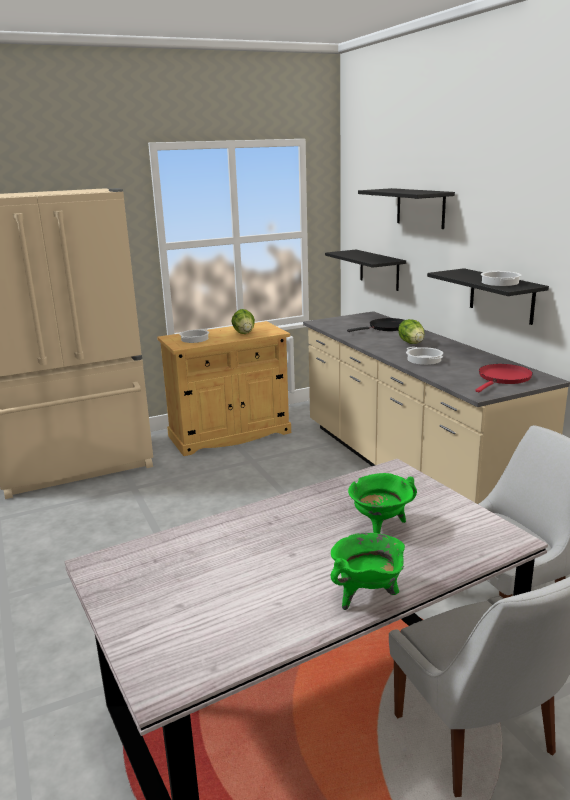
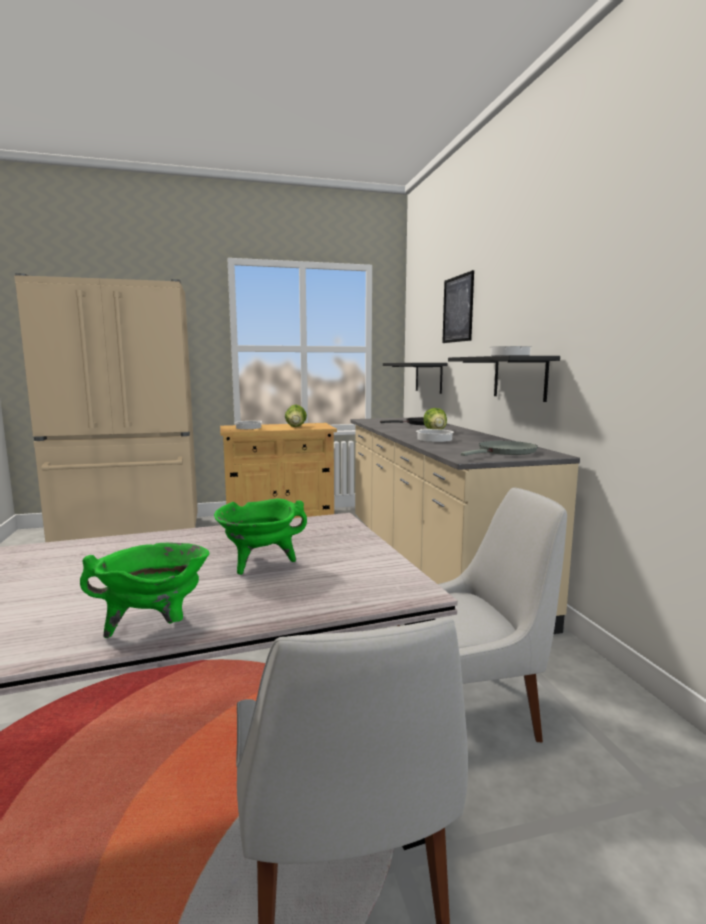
camera: 10 degrees right, 10 degrees down
black shelf [358,188,455,229] -> picture [442,270,474,343]
red frying pan [475,364,533,392] -> grey frying pan [461,441,538,456]

